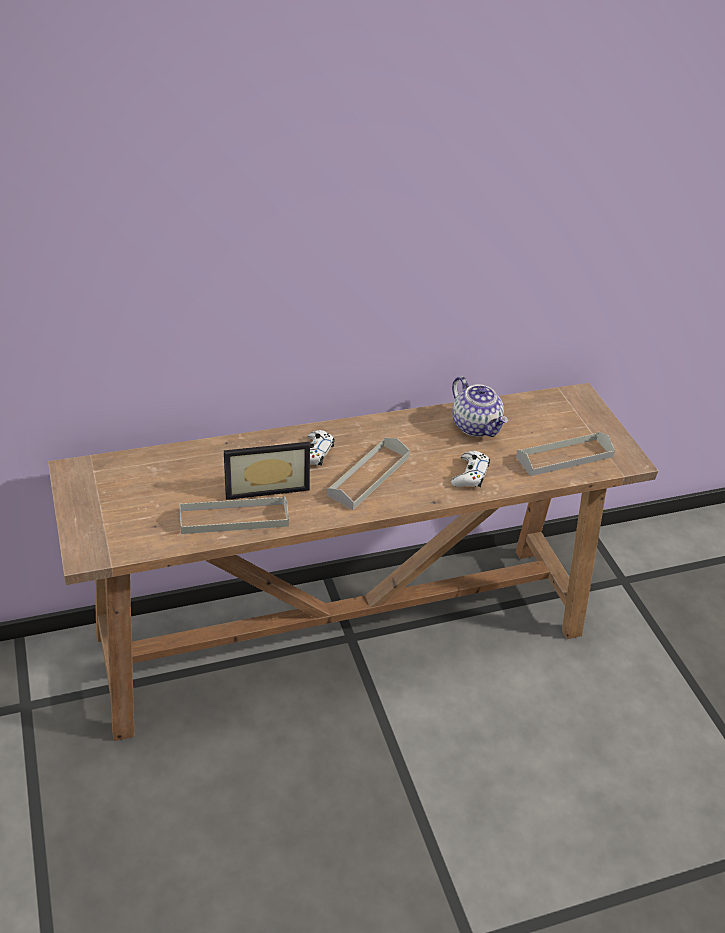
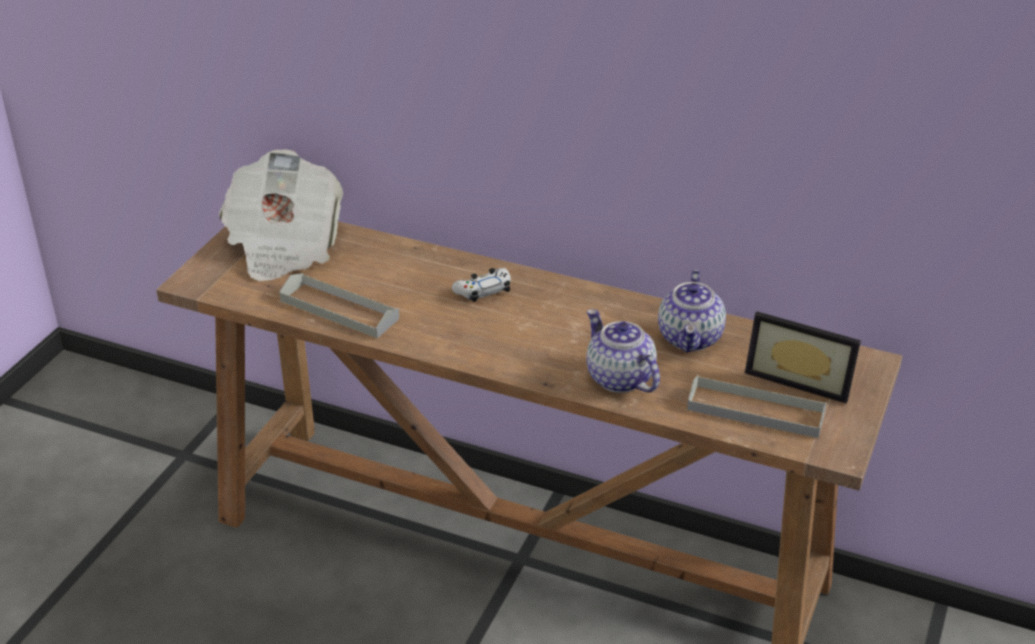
camera: 45 degrees right, 5 degrees down
picture frame [224,442,310,500] -> picture frame moved to [745,311,861,403]
grey tray [327,438,410,510] -> none
white game controller [451,451,490,487] -> teapot [586,309,660,393]
none -> newspaper [219,149,343,281]

